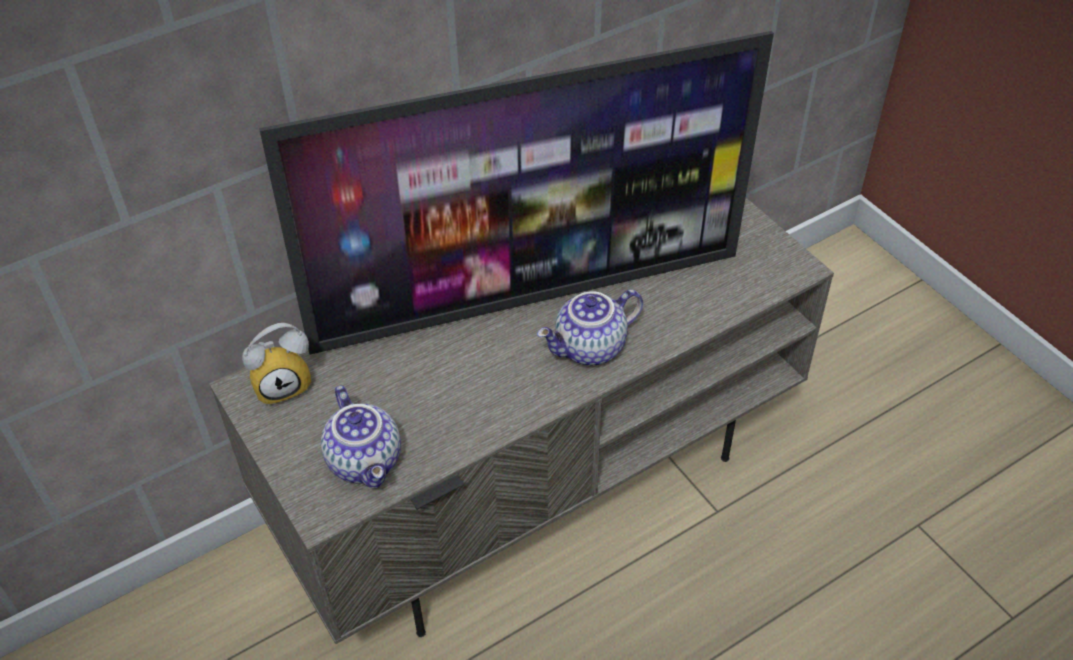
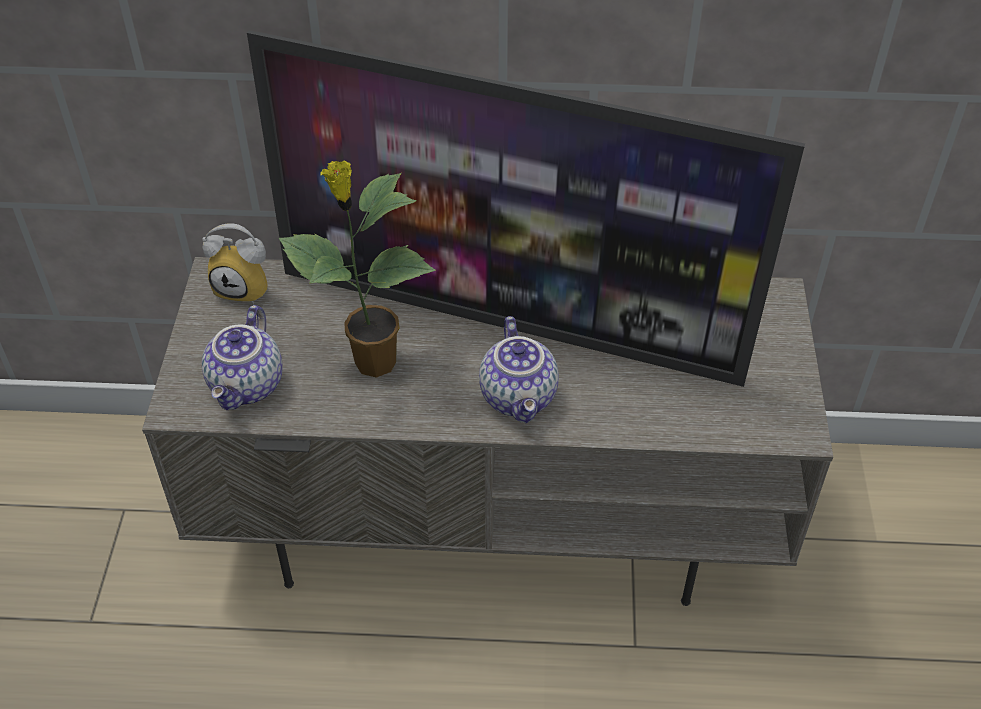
camera: 35 degrees right, 0 degrees up
teapot [537,289,643,365] -> teapot turned 105 degrees counterclockwise [479,316,559,423]
none -> potted plant [279,161,435,378]

